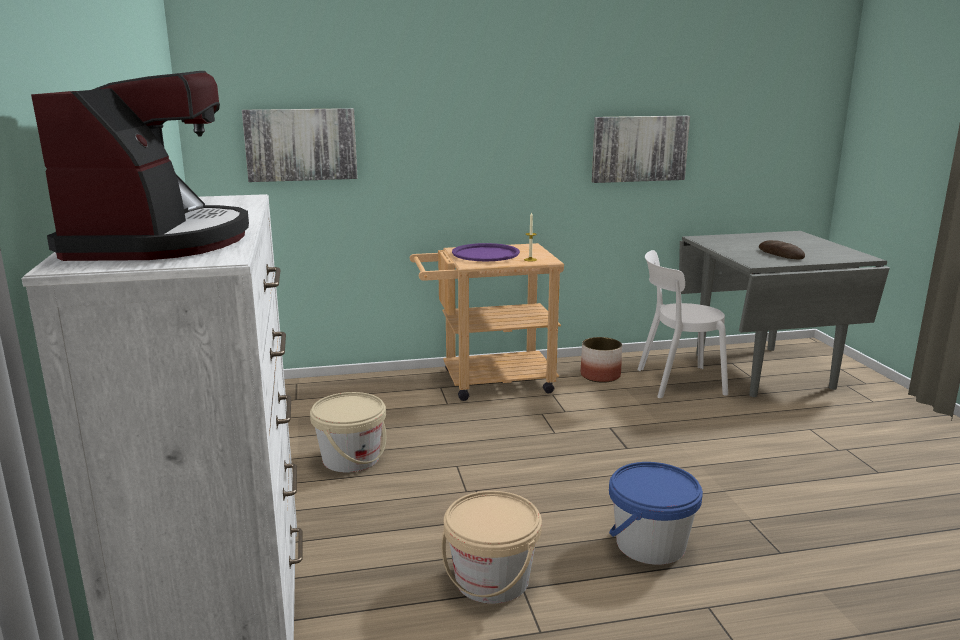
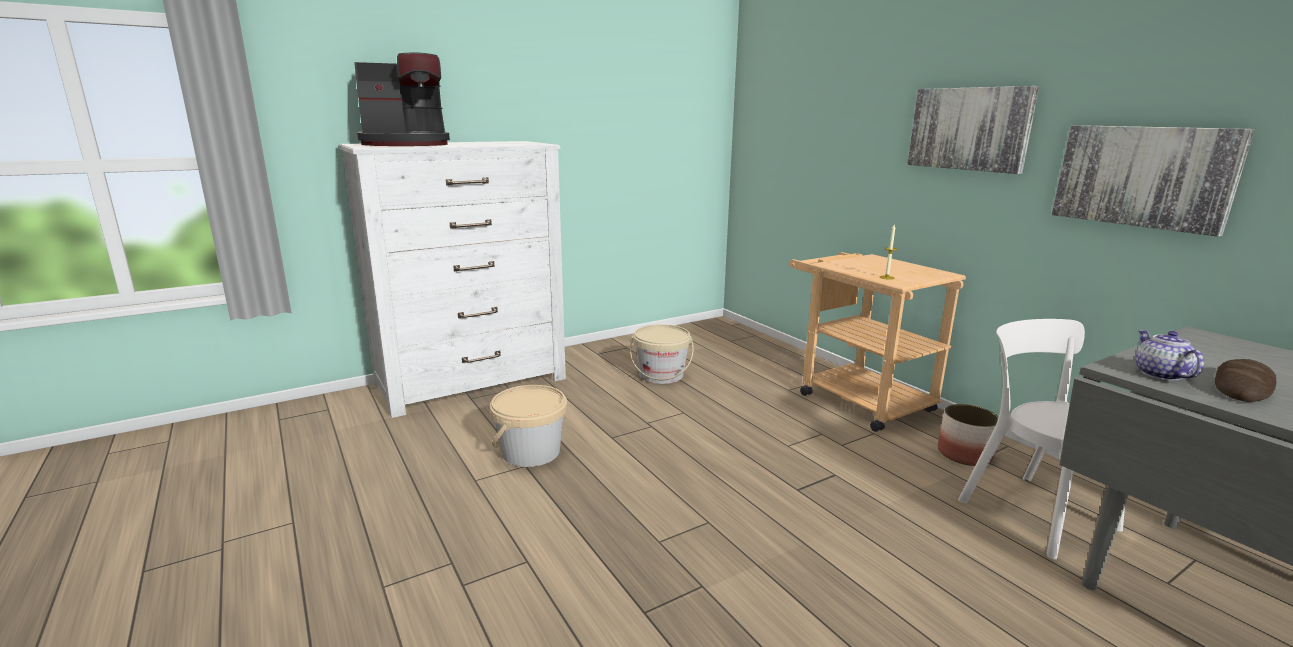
camera: 70 degrees right, 0 degrees up
picture [242,108,358,182] -> picture moved to [907,86,1039,174]
purple tray [452,243,520,261] -> none
blue bucket [609,462,703,565] -> none
none -> teapot [1135,330,1204,381]

